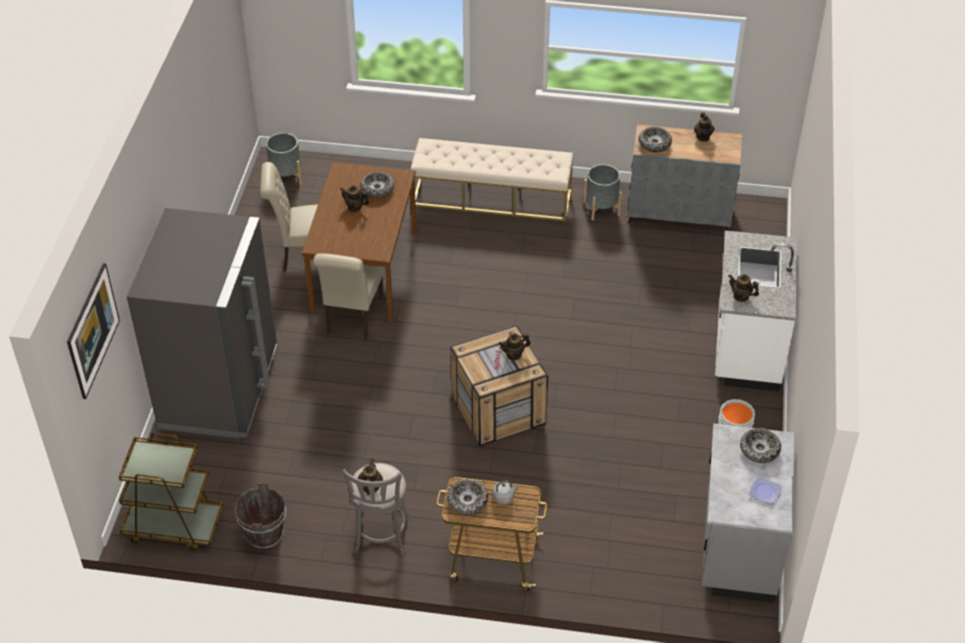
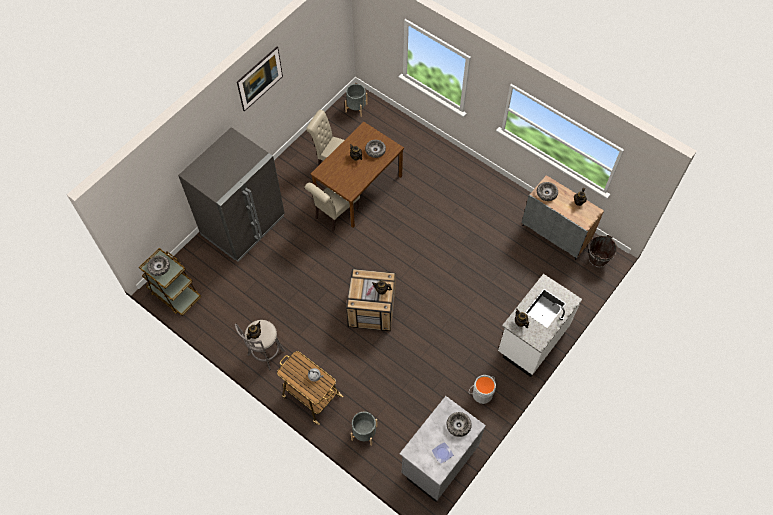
camera: 30 degrees right, 15 degrees up
picture [67,263,120,399] -> picture moved to [237,47,283,112]
brown bucket [235,483,286,549] -> brown bucket moved to [588,234,617,267]
beige bench [411,138,573,221] -> none
bowl [447,479,488,515] -> bowl moved to [147,255,170,276]
grey planter [583,164,622,221] -> grey planter moved to [351,412,377,446]

